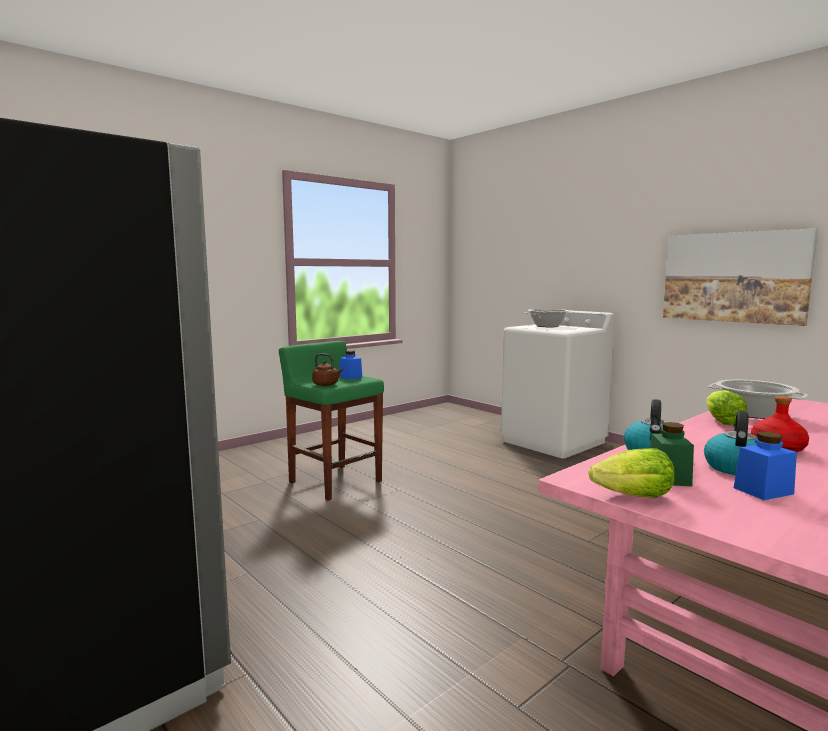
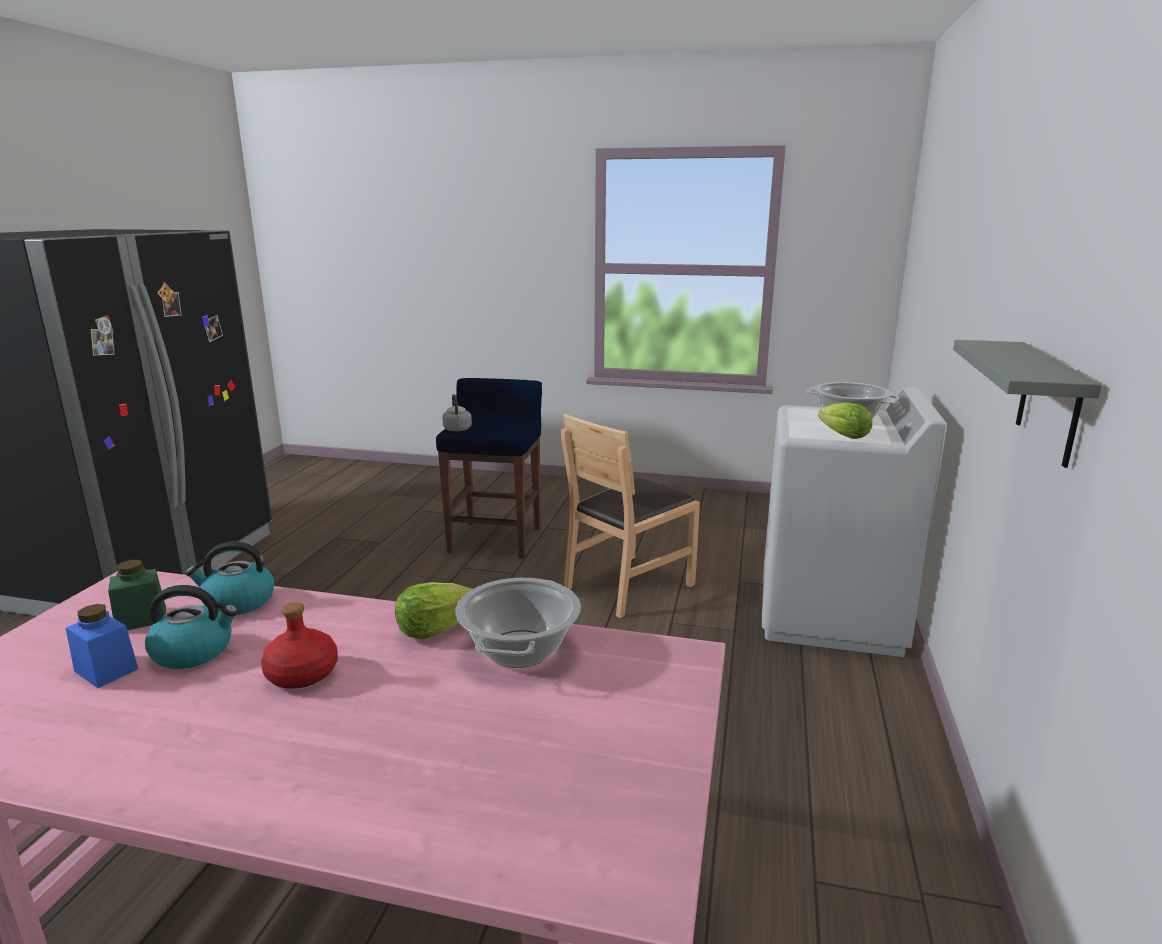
camera: 55 degrees right, 10 degrees up
green stool [279,341,384,500] -> blue stool [436,378,542,558]
brown kettle [312,353,343,386] -> grey kettle [442,394,472,432]
blue jar [339,350,362,380] -> none
lettuce [589,448,675,498] -> lettuce moved to [818,402,873,439]
picture [663,228,818,326] -> grey shelf [953,340,1102,468]
none -> brown chair [561,414,700,618]

